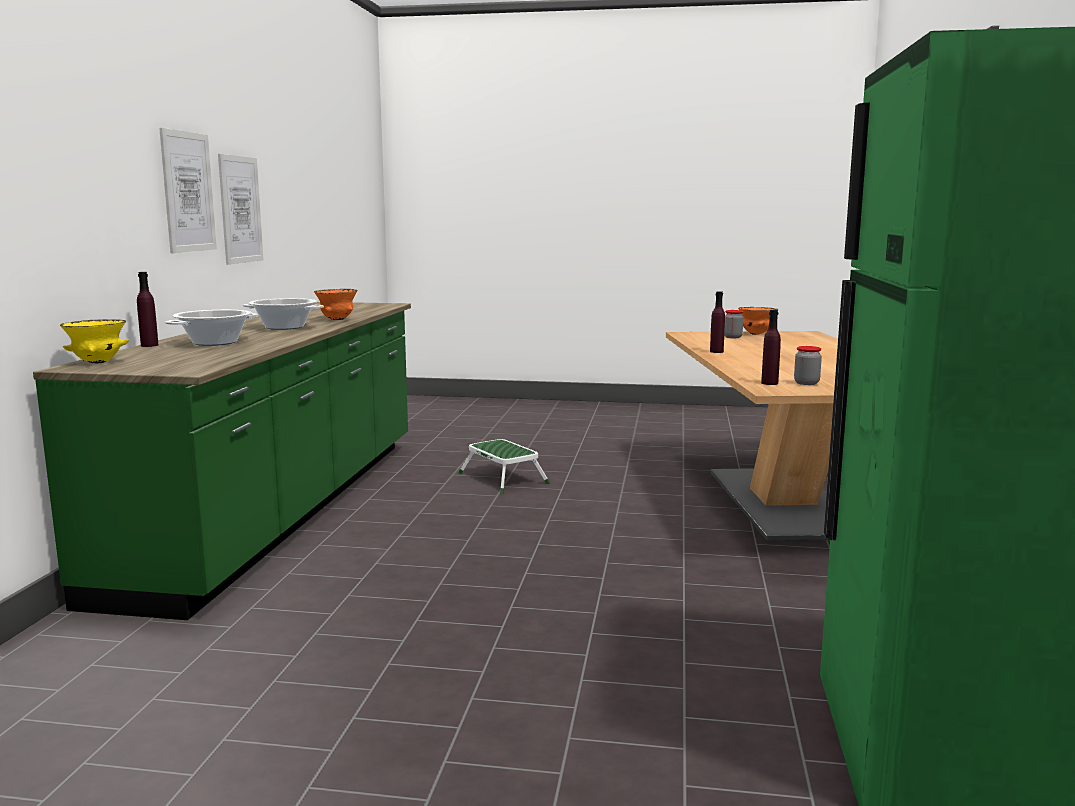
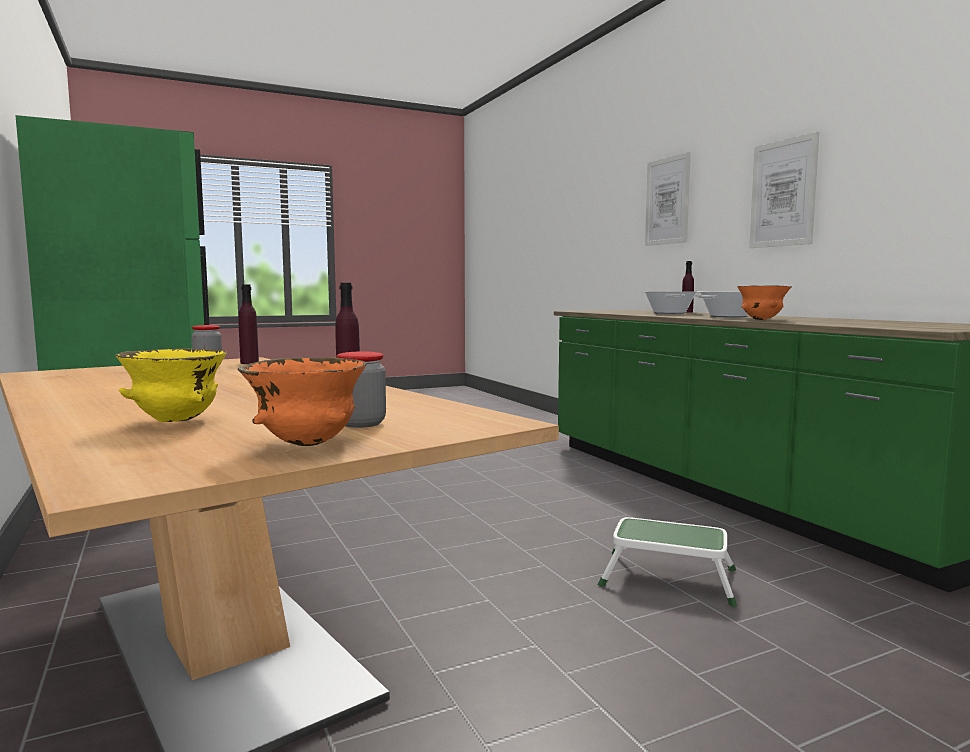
camera: 145 degrees right, 5 degrees down
yellow bowl [60,319,129,363] -> yellow bowl moved to [115,349,227,422]
picture [218,154,264,265] -> picture moved to [645,152,691,246]

